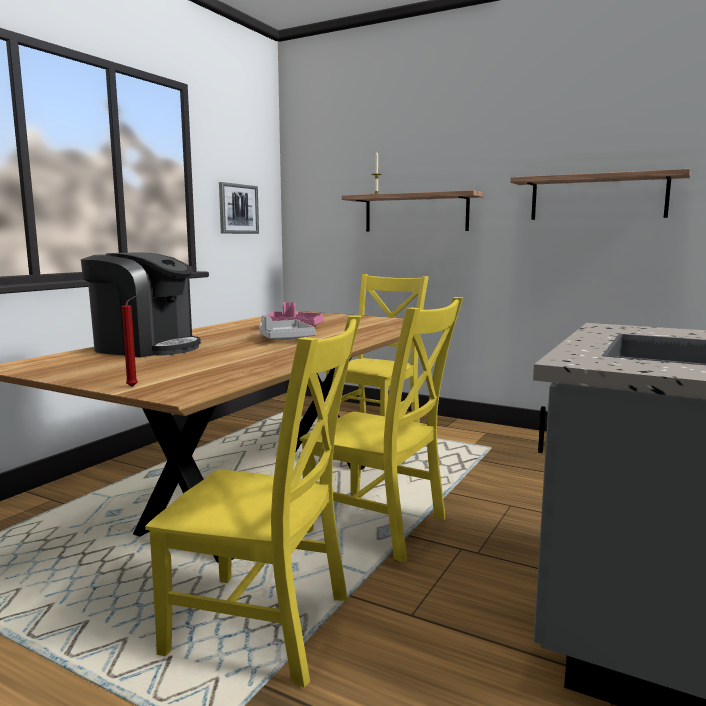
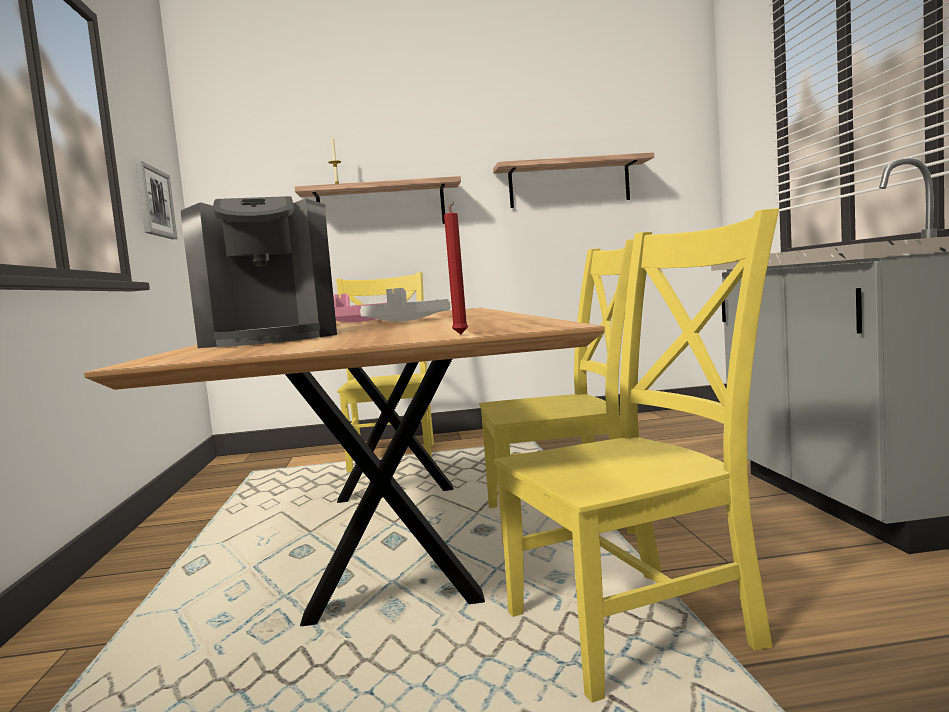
camera: 35 degrees left, 5 degrees down
coffee machine [81,253,201,357] -> coffee machine turned 90 degrees clockwise [181,196,337,348]

